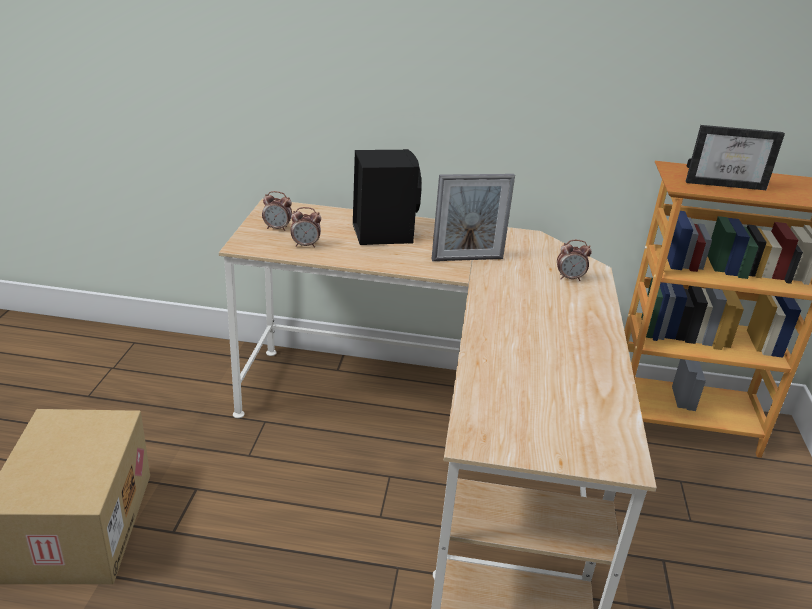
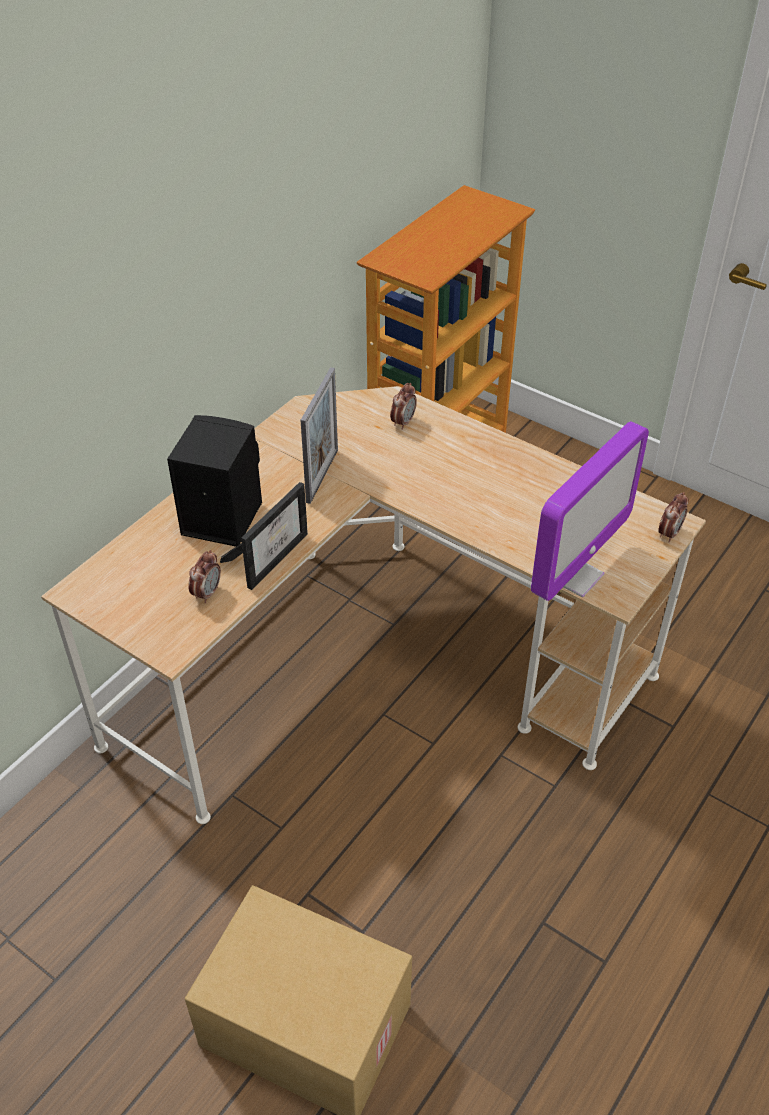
camera: 60 degrees left, 15 degrees up
alarm clock [262,191,292,231] -> alarm clock moved to [658,492,688,542]
picture frame [685,125,785,190] -> picture frame moved to [220,482,308,590]
none -> monitor [531,421,649,601]

